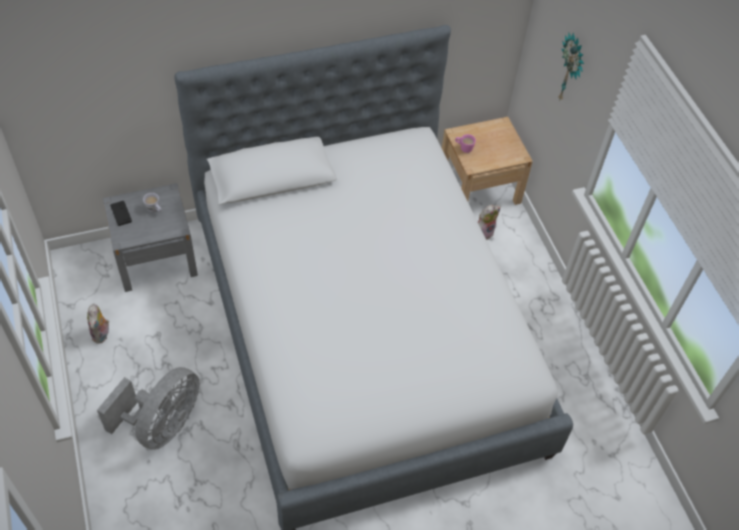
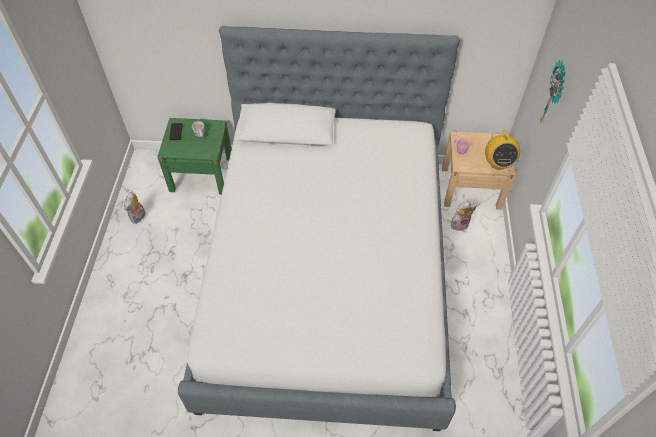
camera: 25 degrees right, 0 degrees up
grey fan [97,367,199,450] -> none
grey nightstand [103,183,198,292] -> green nightstand [157,118,231,195]
none -> radio [485,130,520,170]

